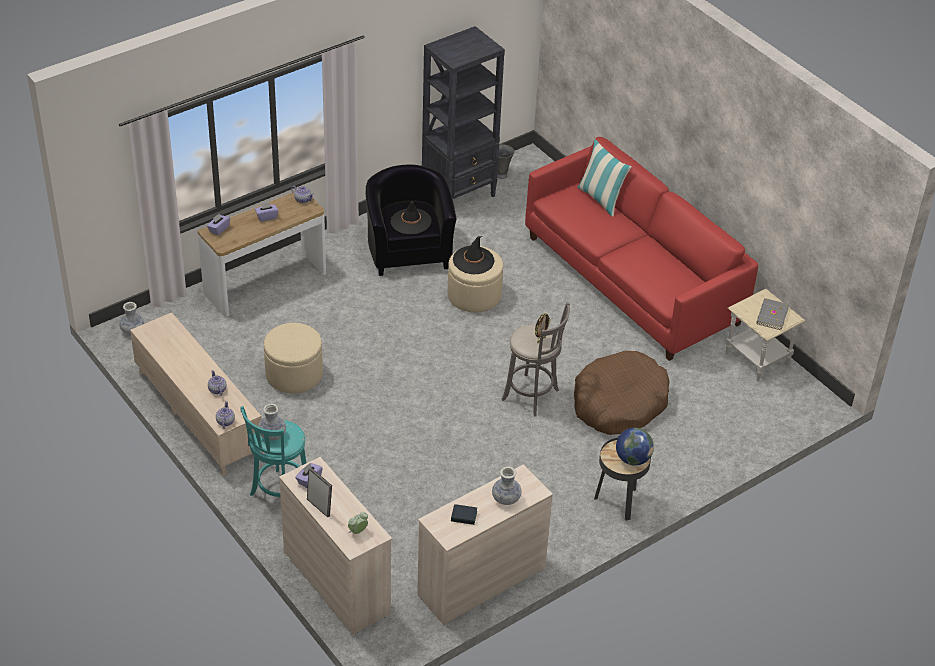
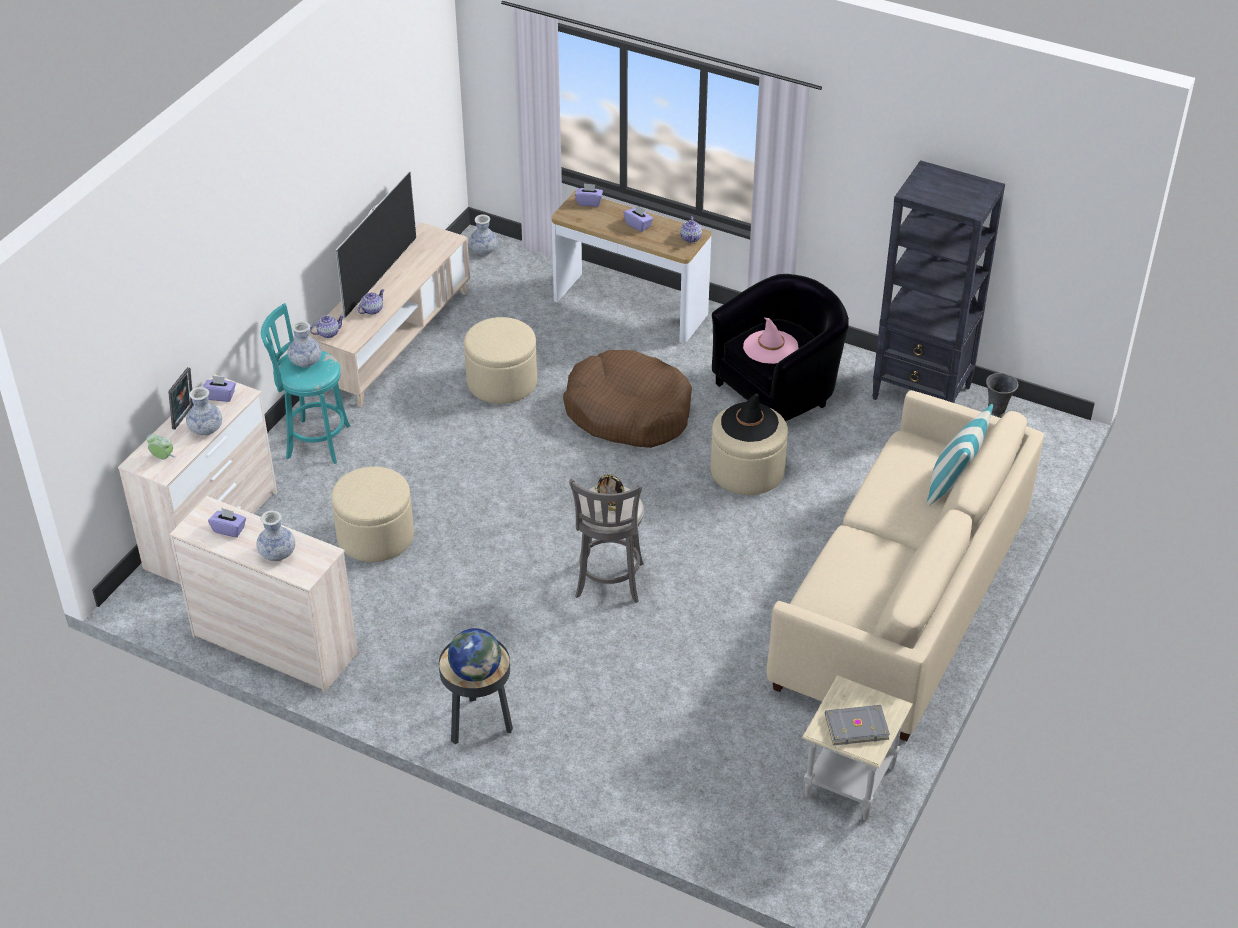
camera: 65 degrees right, 0 degrees up
black hat [391,201,431,234] -> pink hat [743,317,798,364]
book [451,504,477,525] -> purple tissue box [208,508,246,538]
red sofa [525,137,758,361] -> beige sofa [767,391,1044,741]
brown dog bed [574,351,669,435] -> brown dog bed moved to [563,350,692,448]
none -> vase [186,387,222,436]
none -> beige ottoman [331,466,414,562]
none -> television [336,171,416,318]

